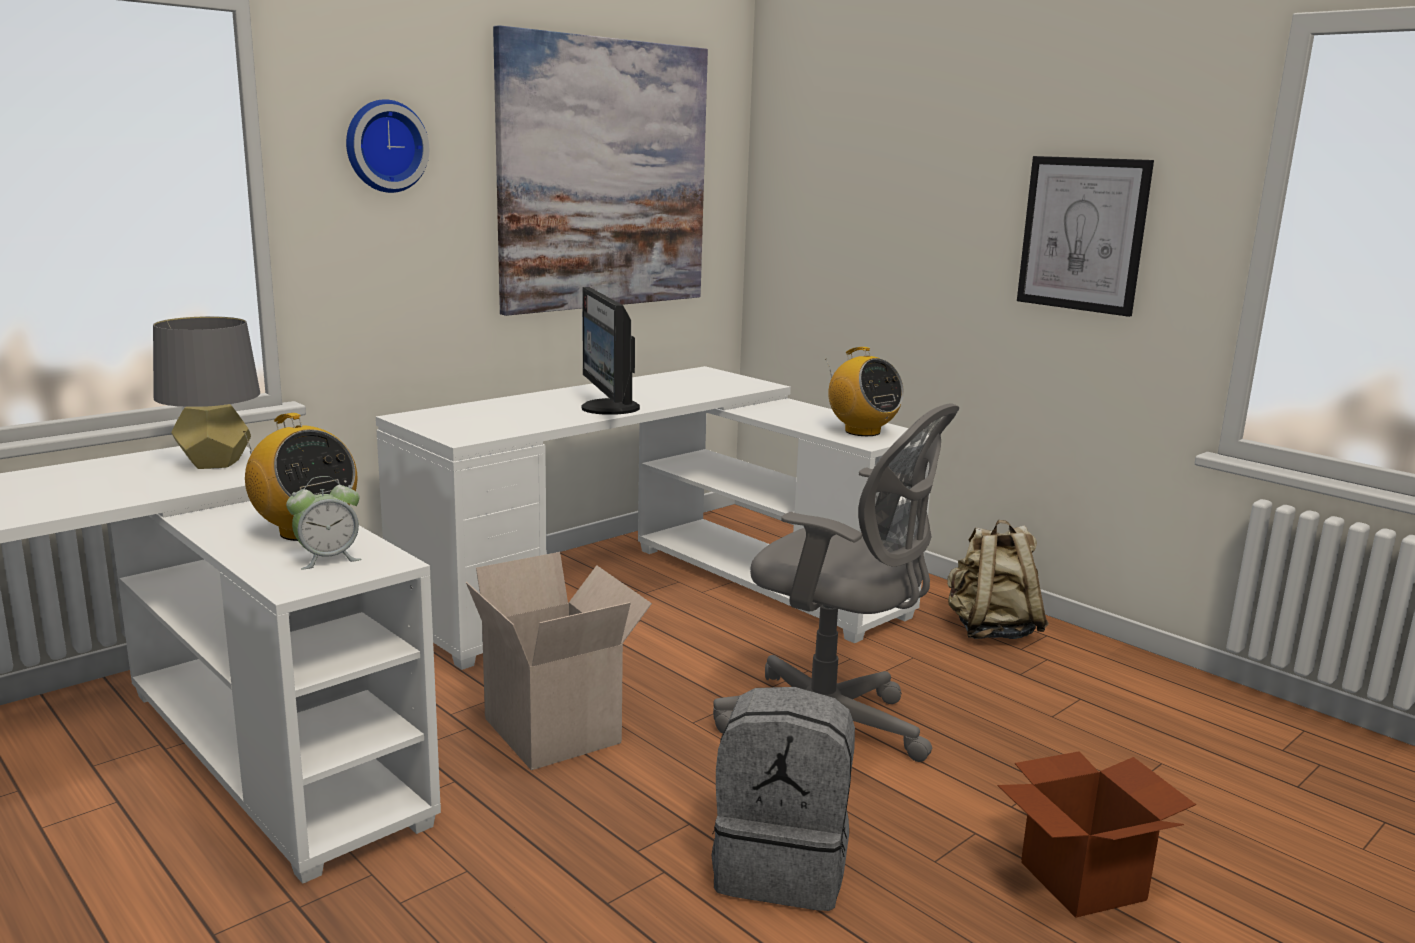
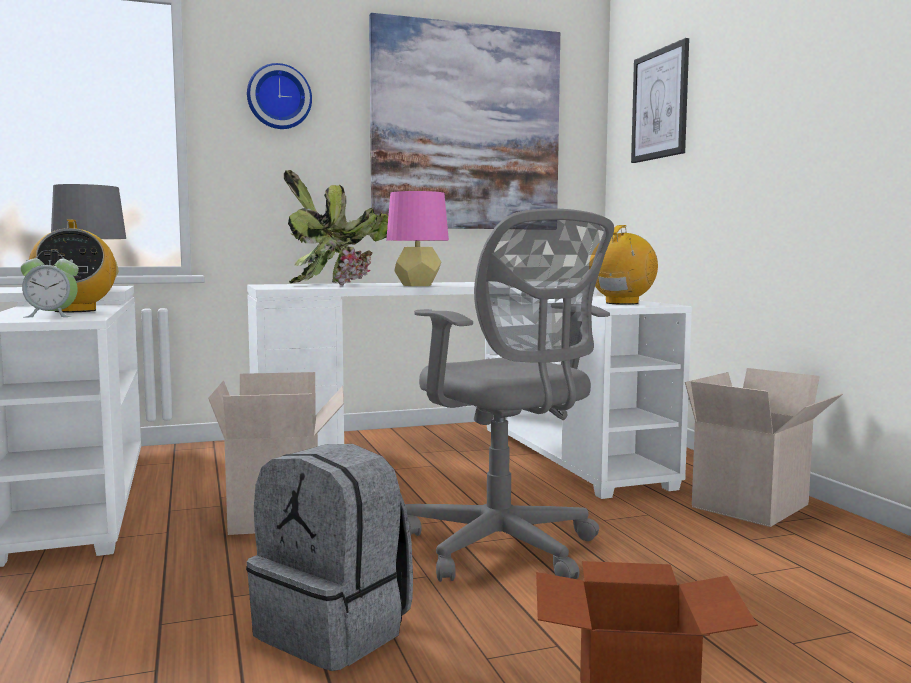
camera: 25 degrees right, 10 degrees down
monitor [582,287,640,415] -> pink table lamp [386,191,449,286]
radio [826,347,904,436] -> radio turned 135 degrees counterclockwise [589,225,658,305]
beige backpack [947,520,1049,639] -> cardboard box [685,368,843,527]
picture [1017,156,1154,317] -> picture moved to [631,38,689,163]
none -> potted plant [284,170,388,286]

